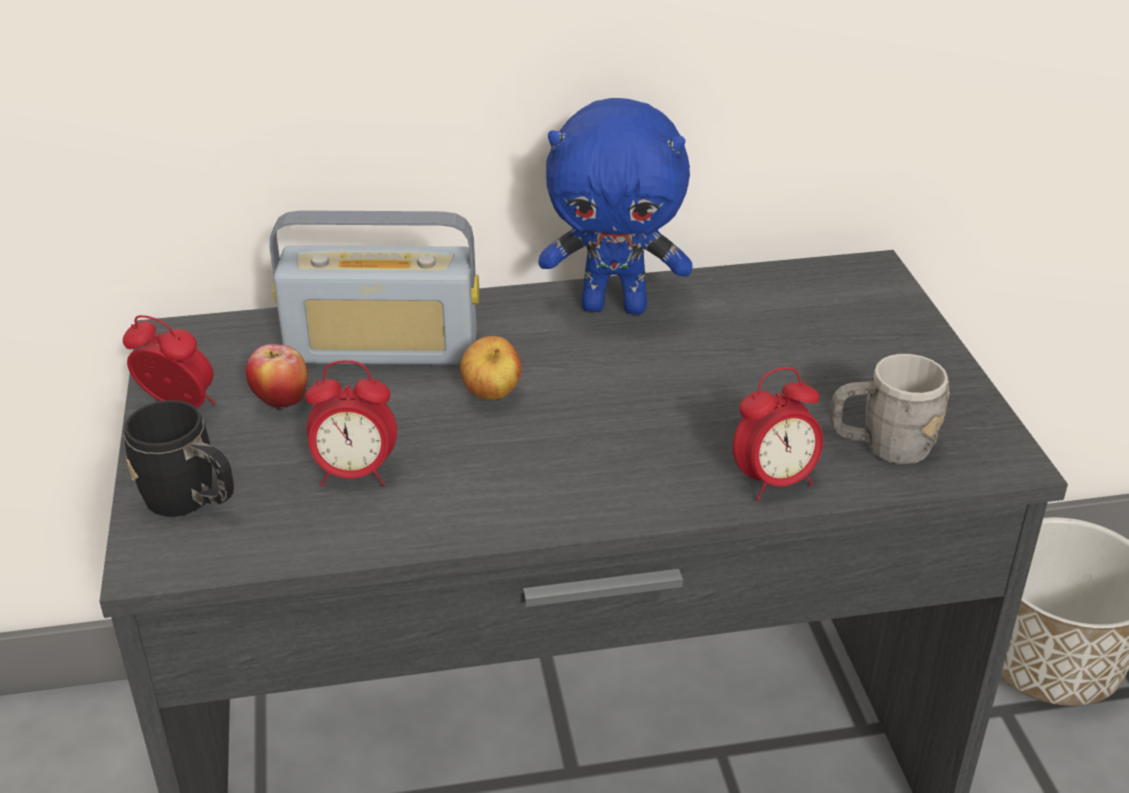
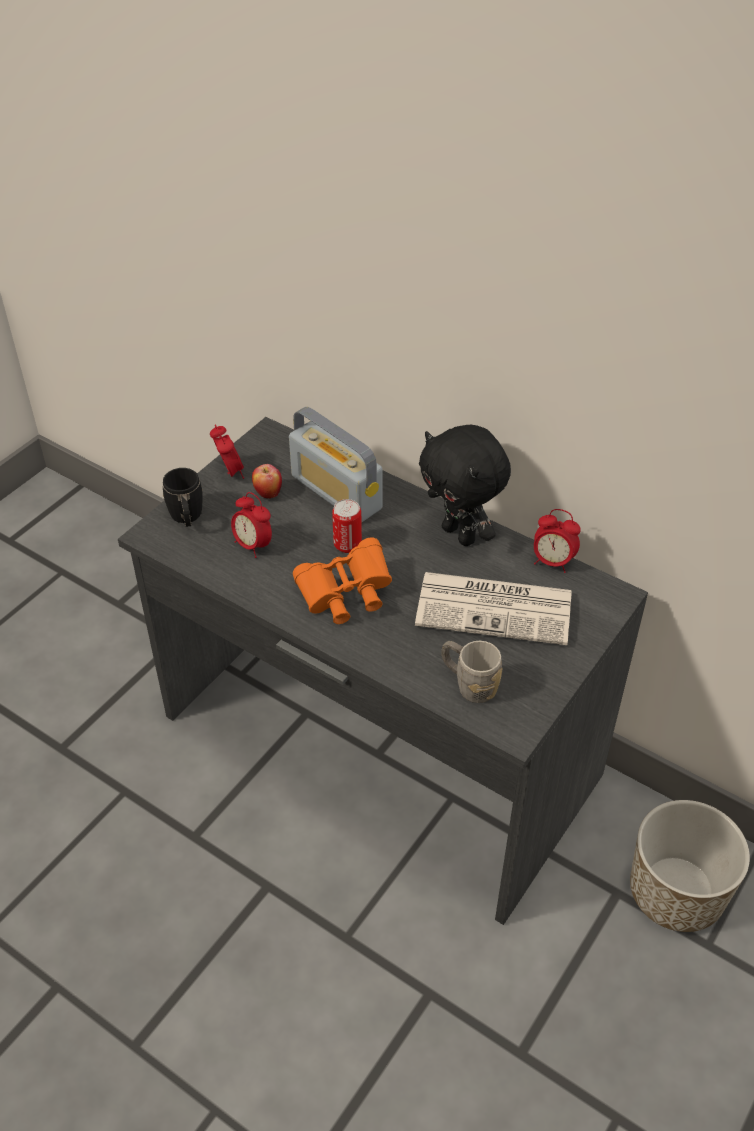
camera: 45 degrees right, 10 degrees up
apple [460,336,522,400] -> can [332,499,362,553]
blue plush toy [538,98,692,315] -> black plush toy [419,425,511,546]
alarm clock [733,367,823,500] -> alarm clock moved to [534,509,581,573]
none -> orange binoculars [293,537,392,624]
none -> newspaper [415,572,572,645]

